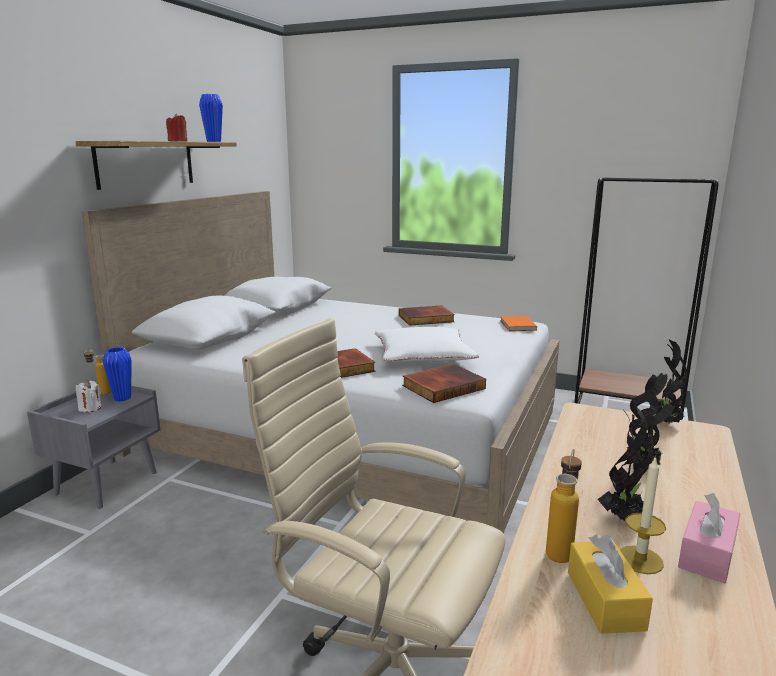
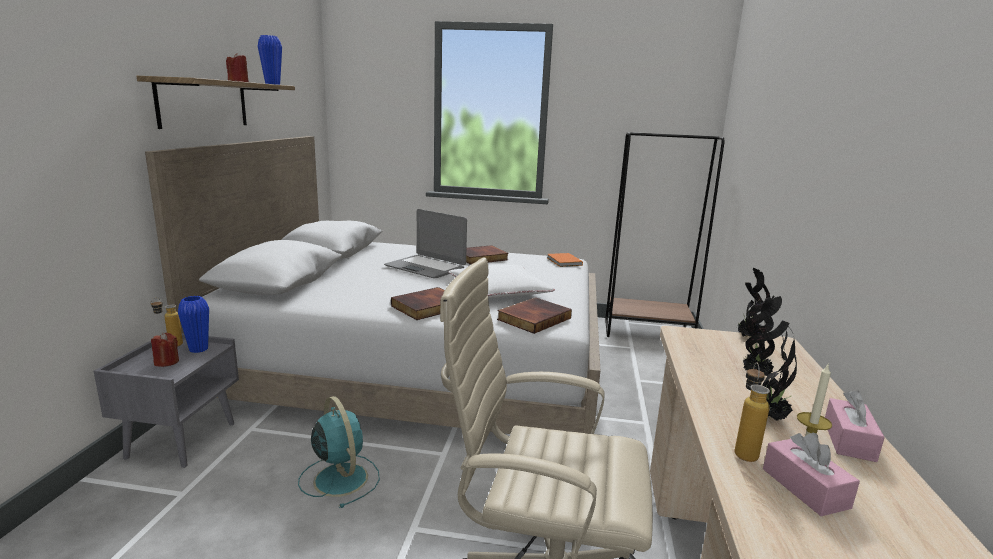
camera: 15 degrees left, 0 degrees up
white candle [76,380,102,412] -> red candle [151,333,179,367]
yellow tissue box [568,534,653,634] -> pink tissue box [763,433,860,516]
none -> turquoise fan [298,396,380,508]
none -> laptop [384,209,467,278]

